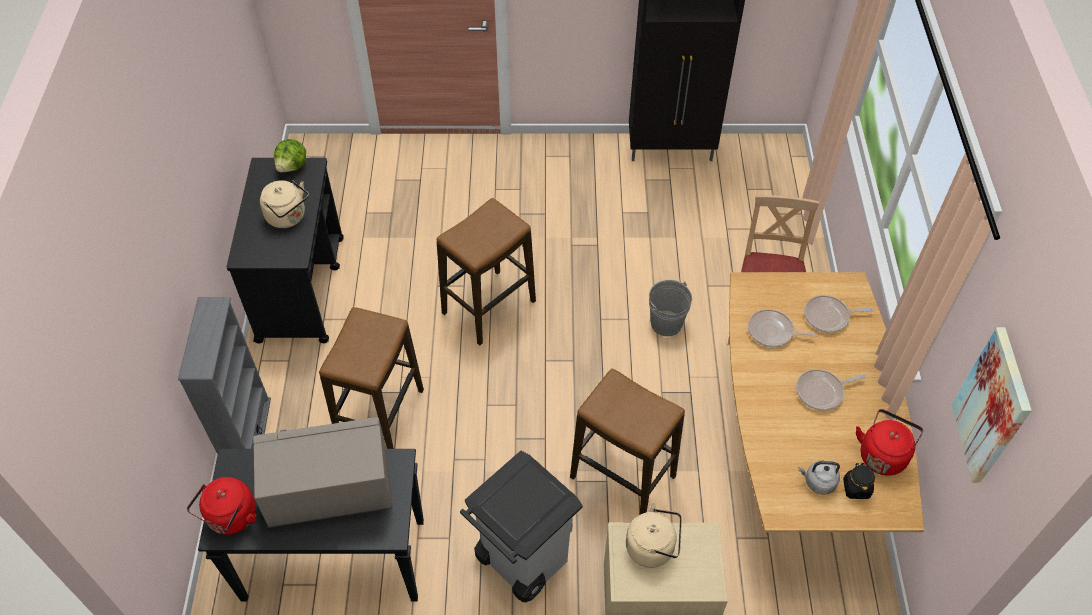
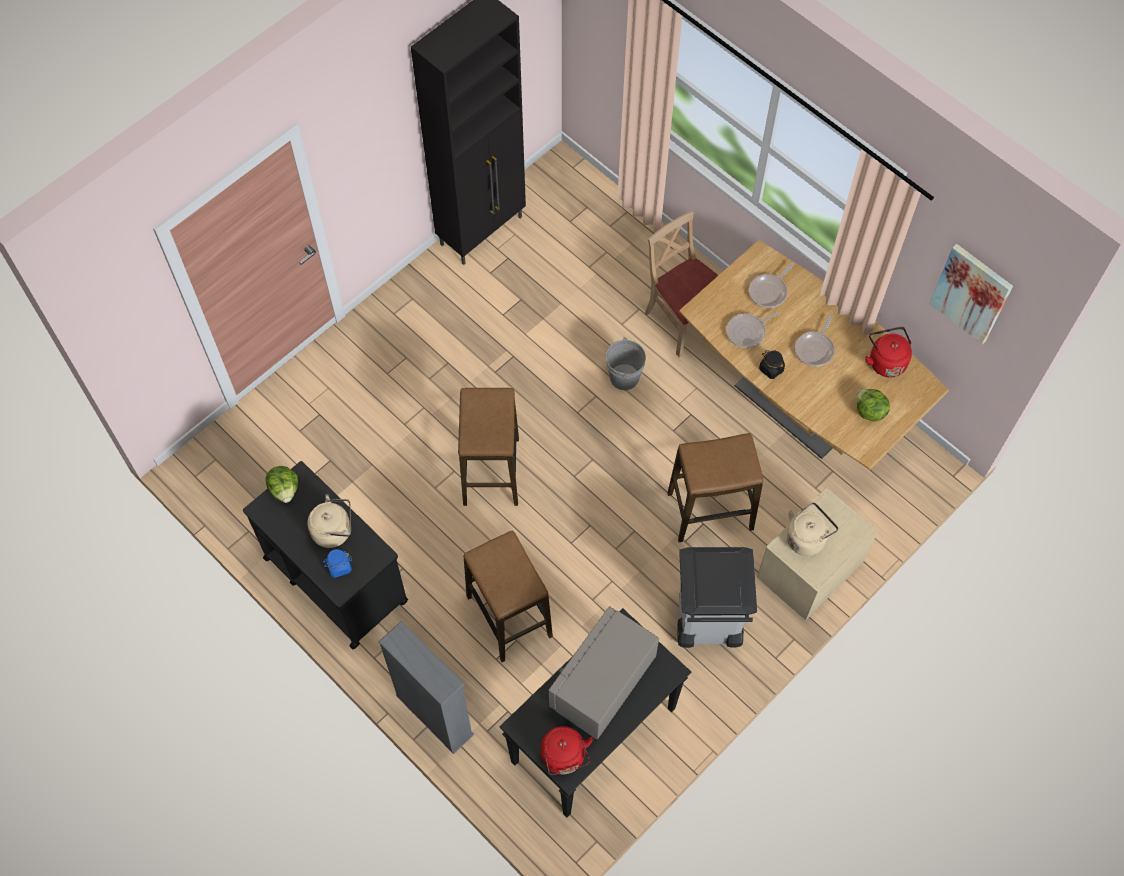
camera: 45 degrees left, 10 degrees up
grey kettle [799,461,840,495] -> lettuce [856,389,890,422]
black jar [843,463,875,499] -> black jar moved to [759,350,785,379]
none -> blue jar [323,549,352,578]

